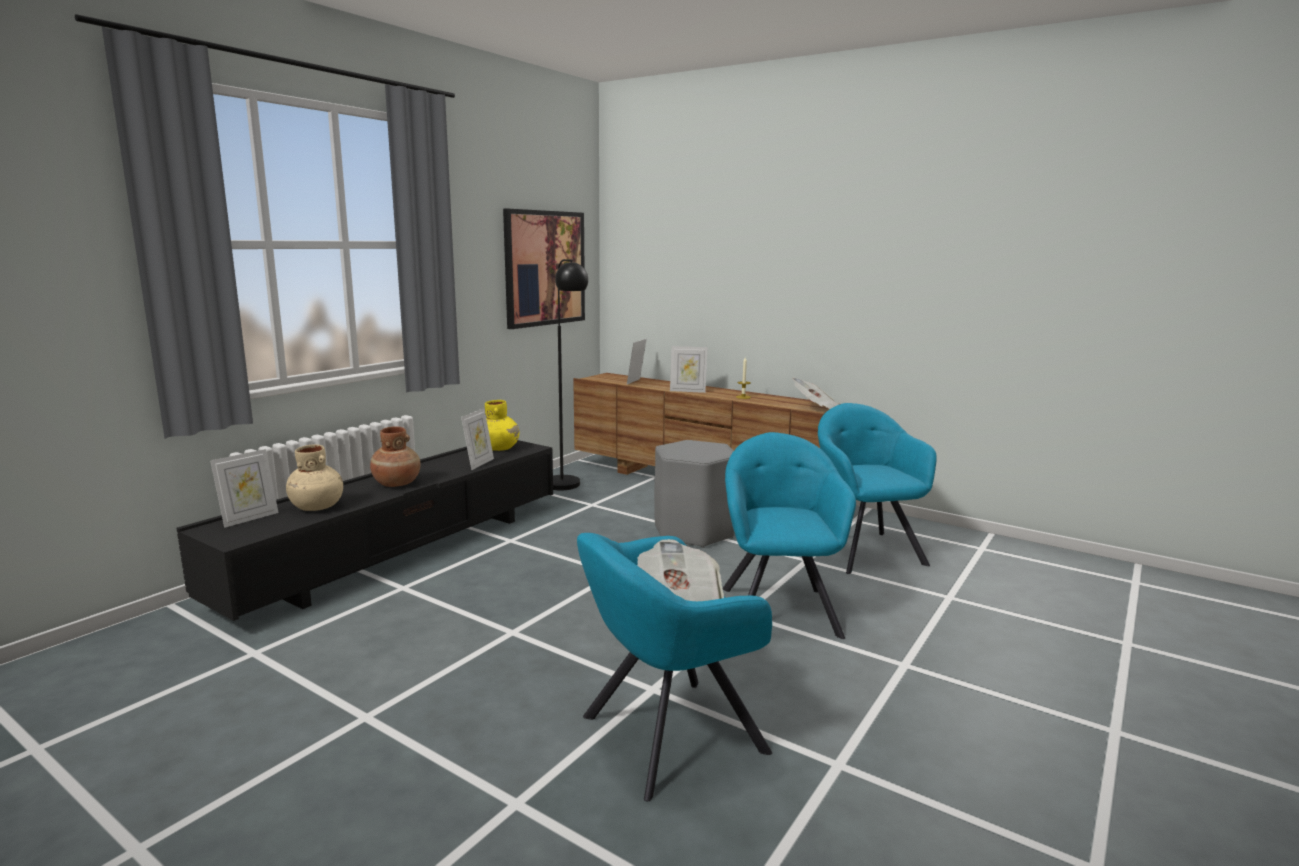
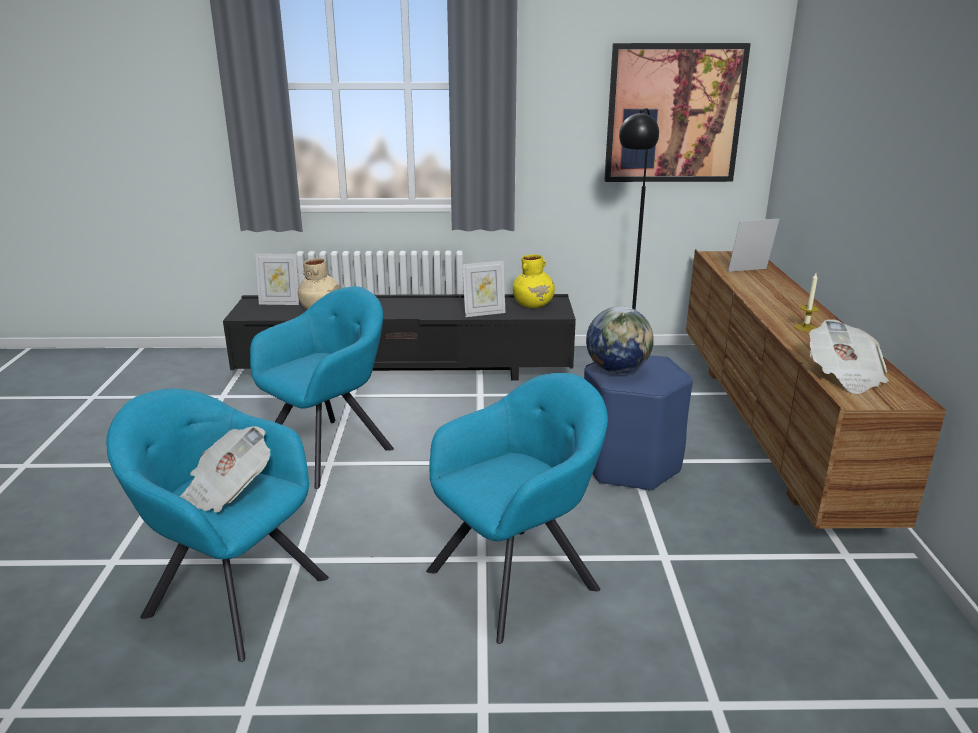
camera: 55 degrees right, 10 degrees up
brown vase [370,426,421,487] -> none
grey stool [654,440,735,548] -> blue stool [584,355,693,492]
picture frame [670,346,707,393] -> none
turquoise armchair [818,403,937,574] -> turquoise armchair moved to [250,286,394,489]
none -> globe [586,306,654,374]

